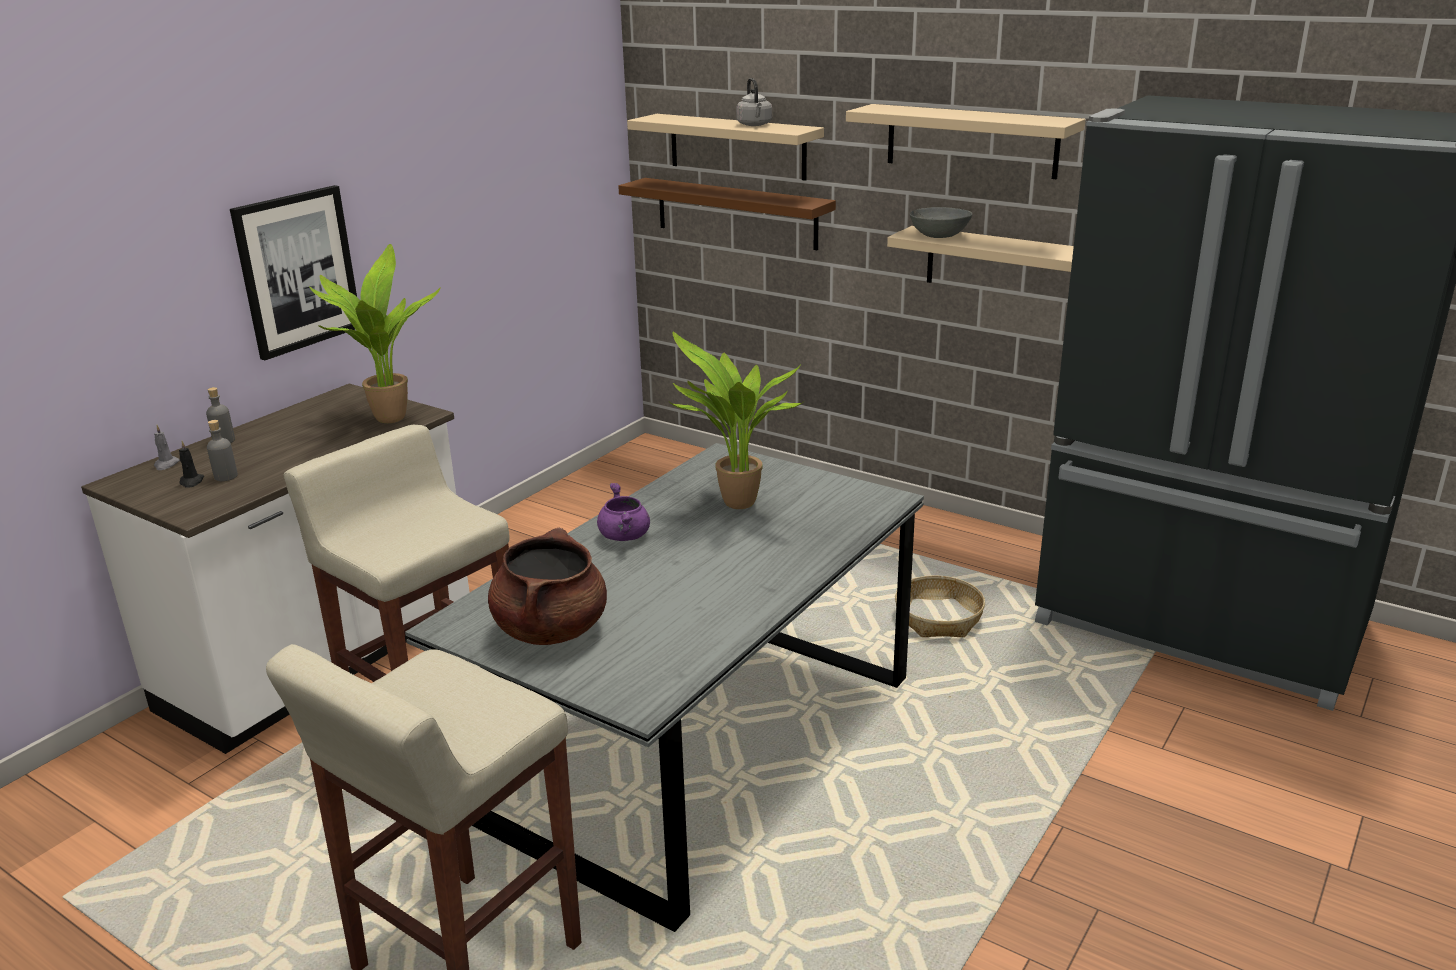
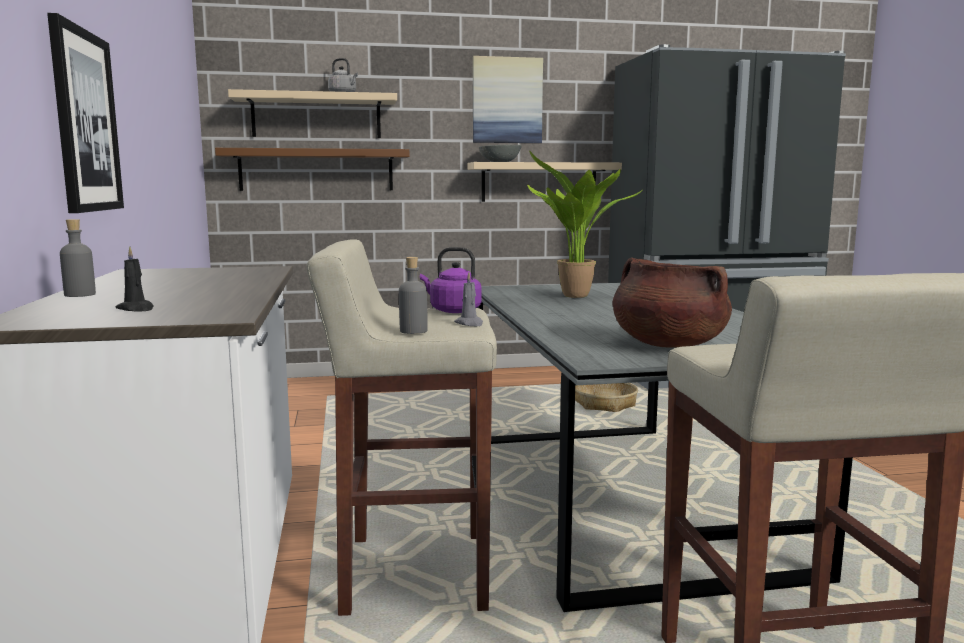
camera: 45 degrees left, 15 degrees down
grey candle [154,425,180,470] -> grey candle moved to [454,272,483,326]
grey bottle [207,420,238,481] -> grey bottle moved to [399,257,428,334]
potted plant [309,244,441,423] -> none
purple cooking pot [597,483,650,541] -> none
beige shelf [846,104,1086,179] -> picture [473,56,543,143]
none -> purple kettle [420,247,482,313]

